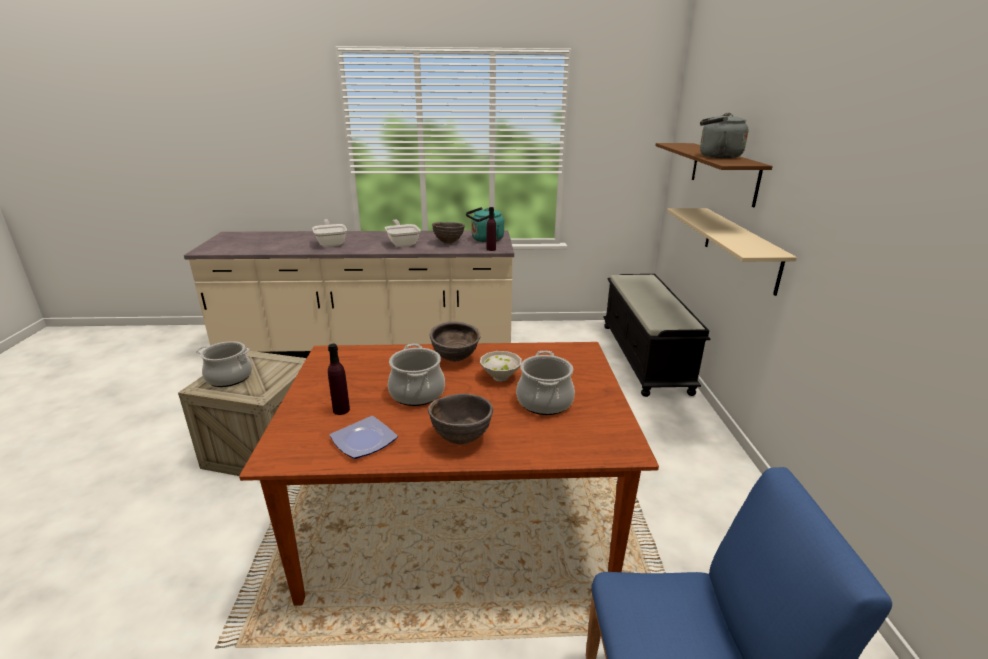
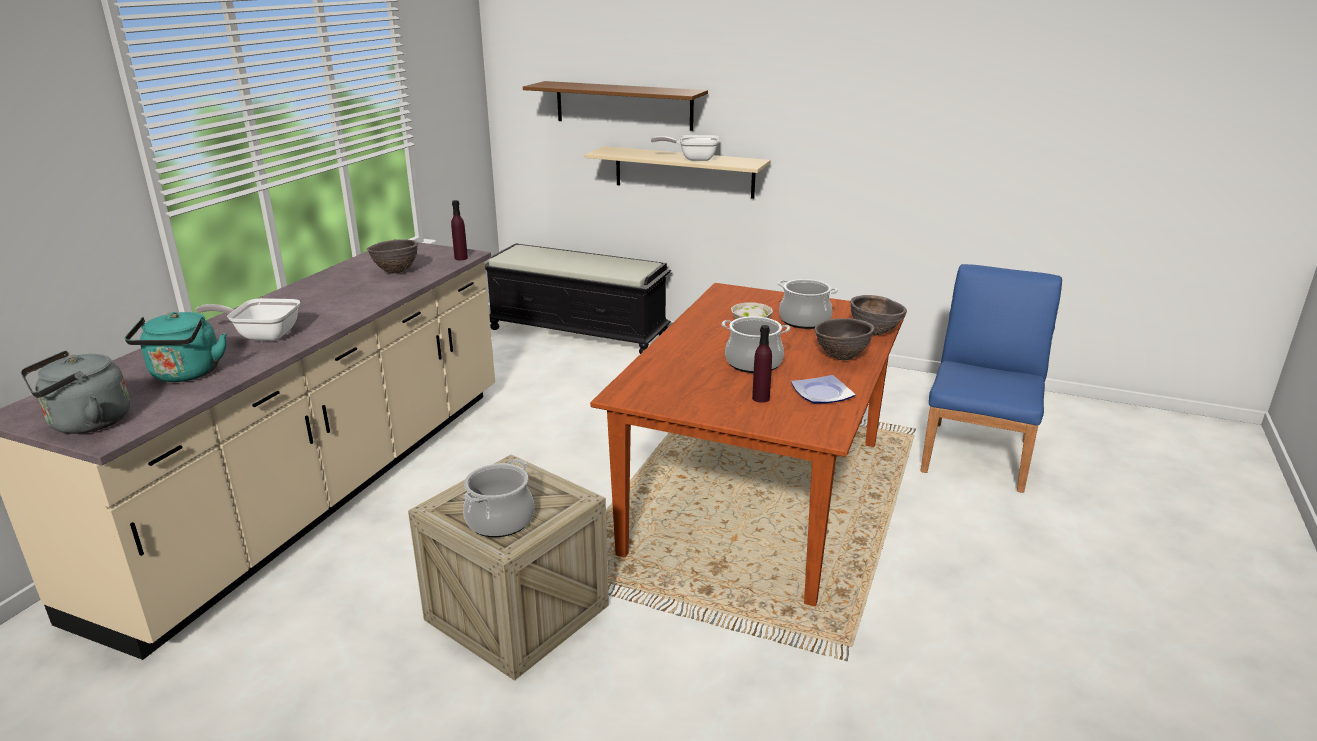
camera: 65 degrees left, 0 degrees up
frying pan [385,220,421,247] -> frying pan moved to [651,135,719,161]
brown bowl [429,322,481,362] -> brown bowl moved to [850,295,906,335]
turquoise kettle [466,207,504,243] -> turquoise kettle moved to [125,312,227,382]
grey kettle [700,113,749,158] -> grey kettle moved to [21,351,130,434]

